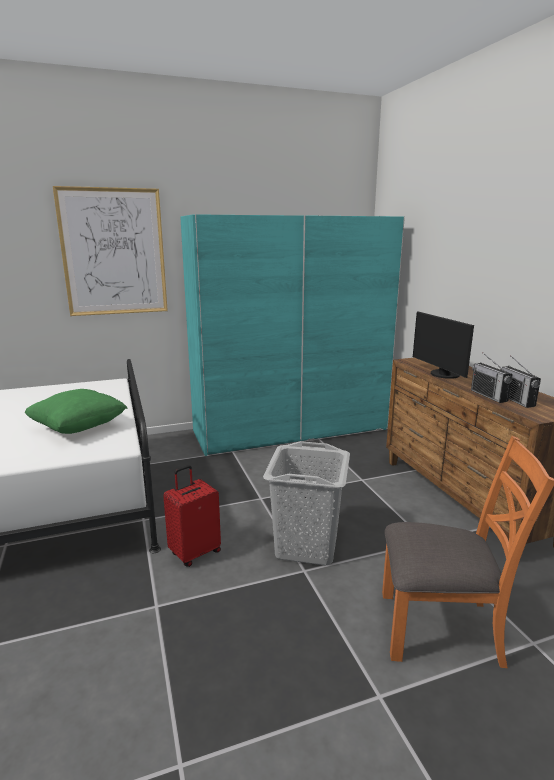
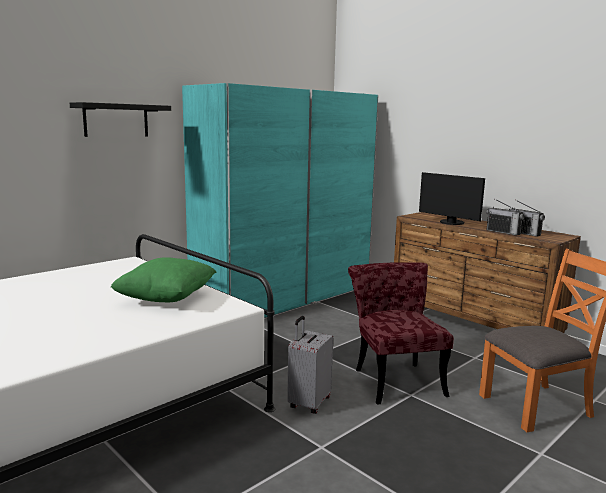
camera: 25 degrees left, 5 degrees down
picture [53,186,168,316] -> black shelf [70,102,171,137]
red suitcase [163,465,221,567] -> grey suitcase [287,316,333,414]
grey laundry basket [263,441,350,566] -> red chair [348,262,454,405]

